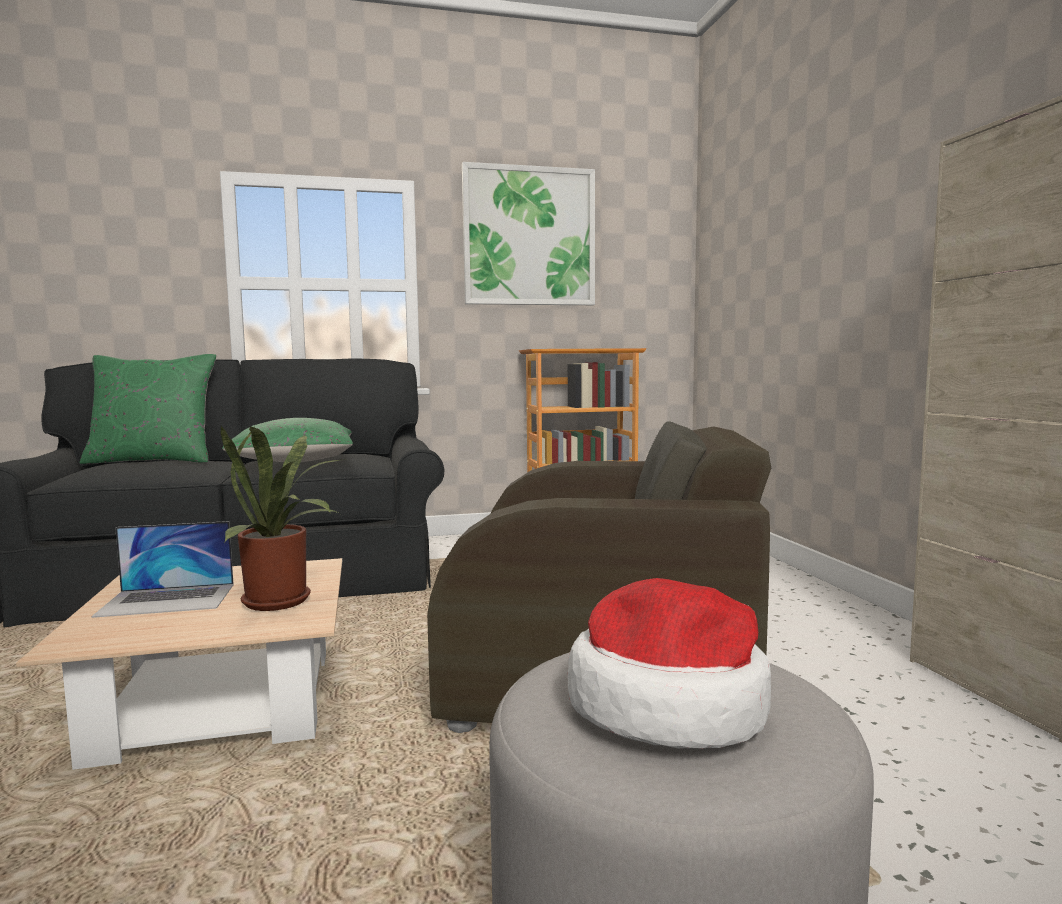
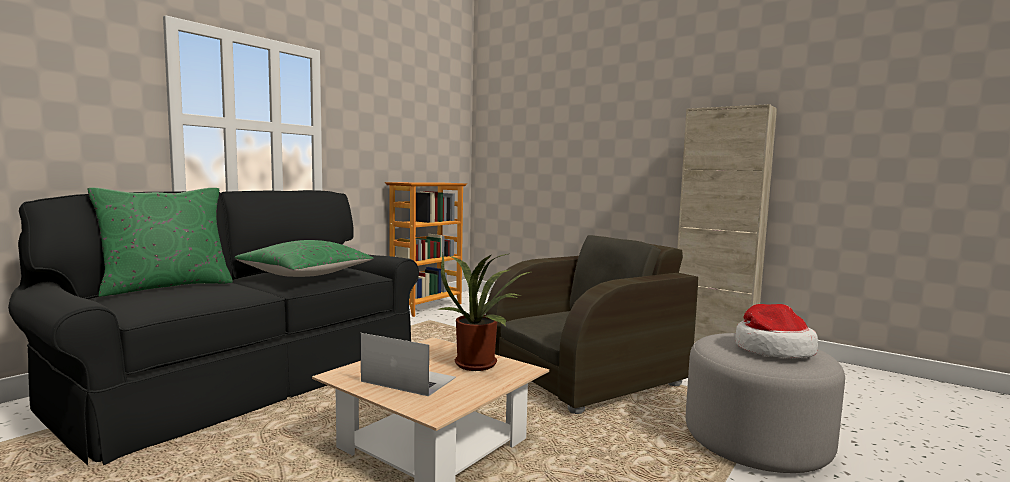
camera: 40 degrees left, 0 degrees up
laptop [91,521,234,618] -> laptop turned 105 degrees counterclockwise [361,333,456,396]
picture [462,162,595,305] -> none

